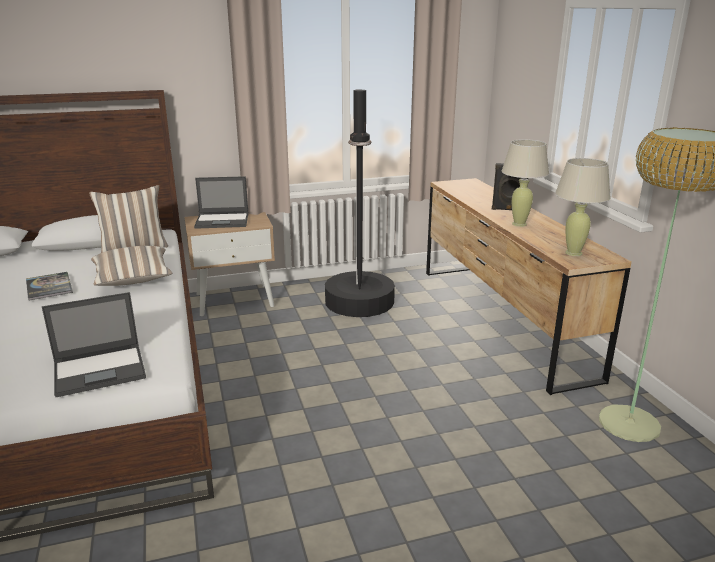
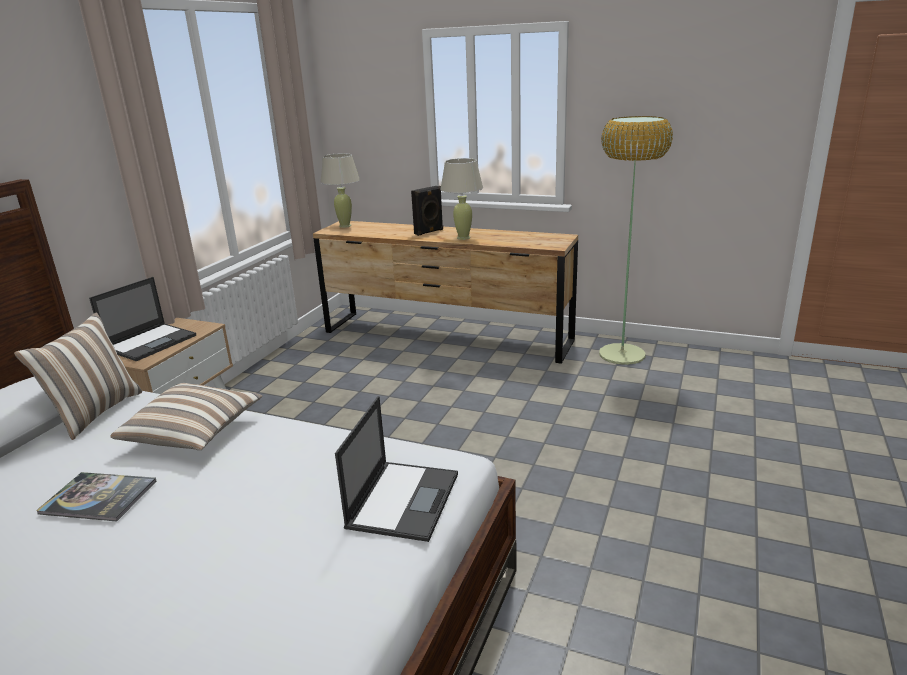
camera: 50 degrees left, 0 degrees up
black floor lamp [325,90,395,317] -> none
beige table lamp [555,158,611,256] -> beige table lamp moved to [321,153,360,228]

